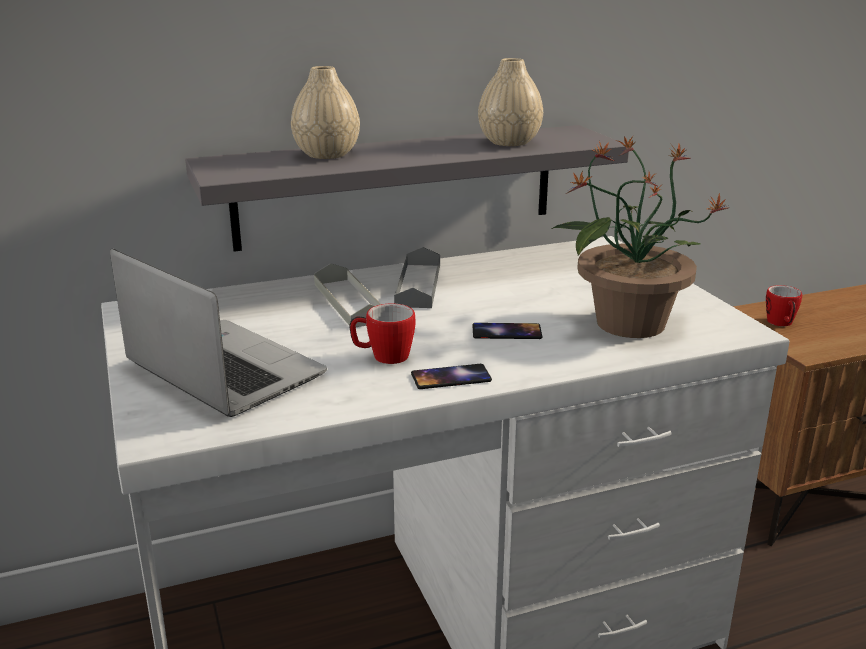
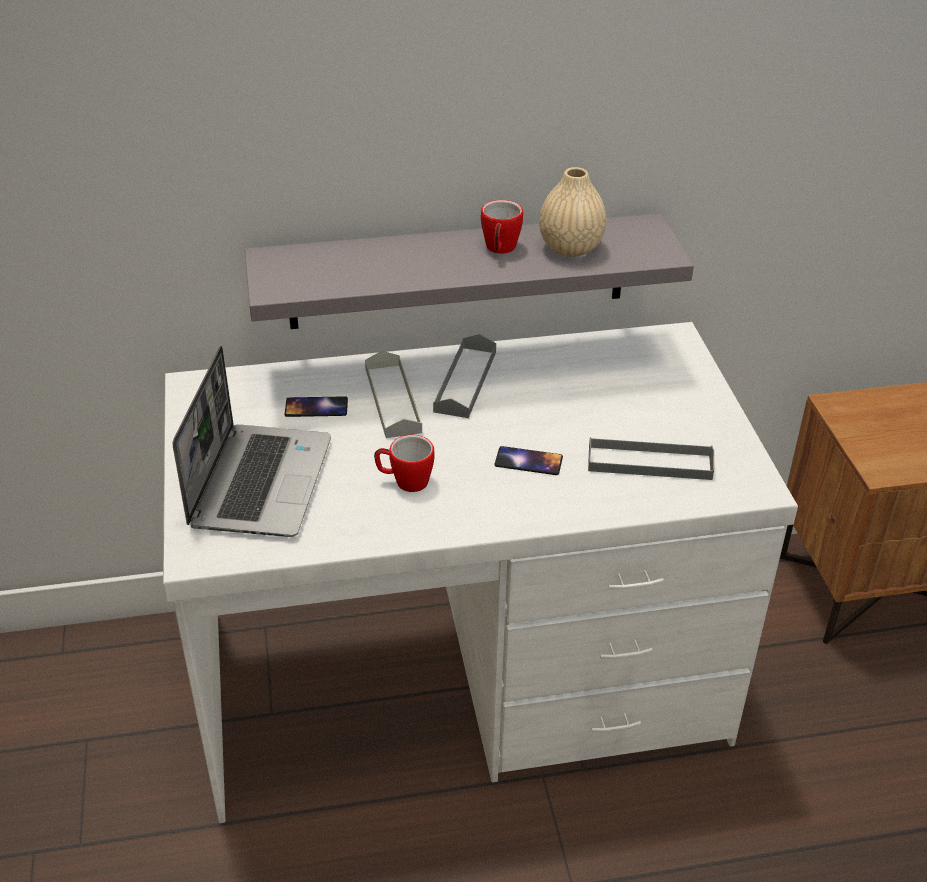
camera: 10 degrees right, 15 degrees up
laptop [110,249,327,417] -> laptop turned 45 degrees clockwise [173,346,331,537]
beige vase [291,66,360,159] -> none
phone [411,364,492,389] -> phone moved to [285,396,348,417]
potted plant [552,136,730,338] -> grey tray [588,437,714,480]
mug [766,285,802,326] -> mug moved to [481,200,523,254]

